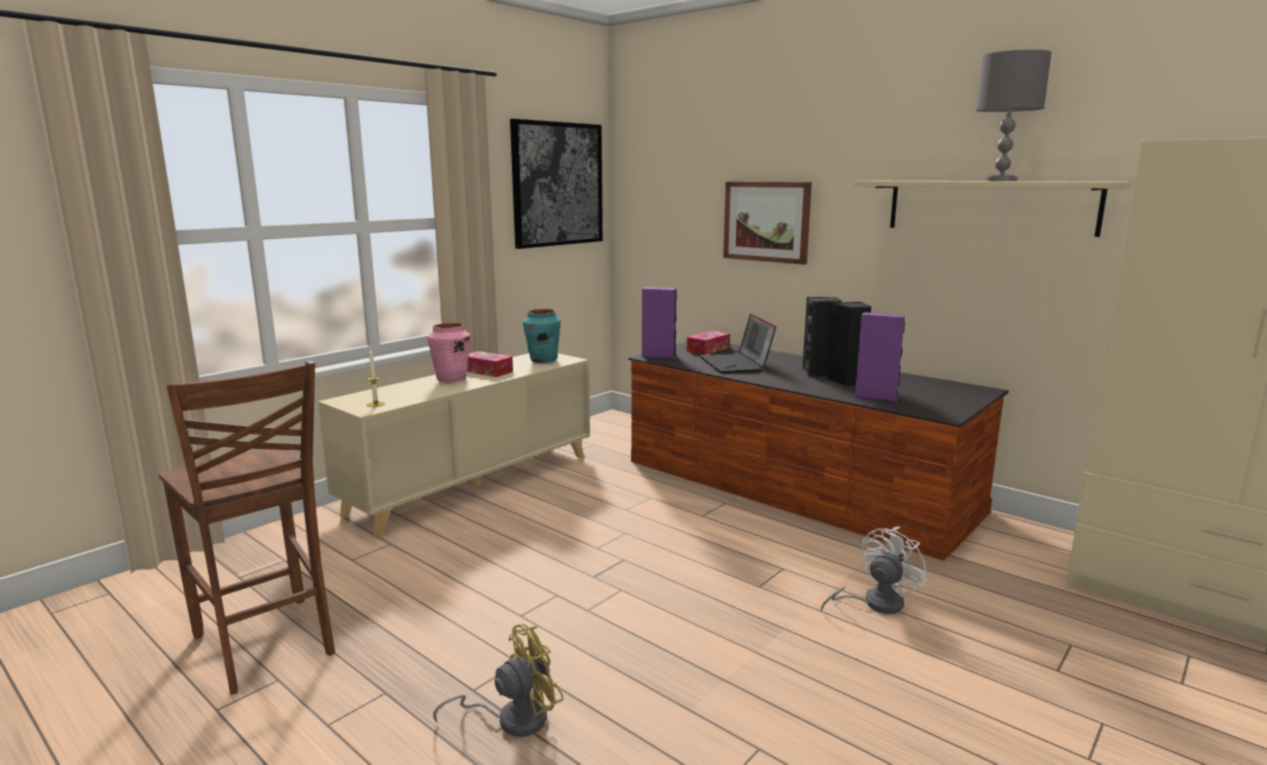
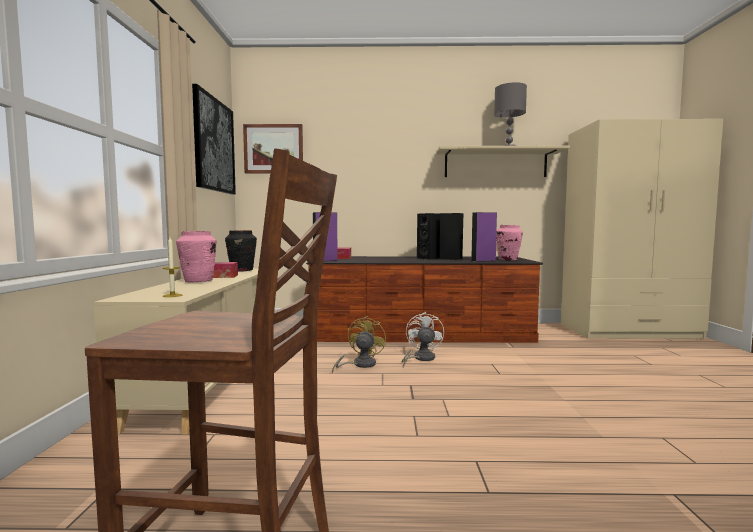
camera: 40 degrees left, 10 degrees down
yellow fan [433,624,564,737] -> yellow fan moved to [332,316,386,374]
turquoise vase [523,309,561,363] -> black vase [225,230,257,272]
laptop [700,314,776,373] -> none
picture [723,182,812,265] -> picture moved to [243,124,303,174]
white fan [821,527,927,614] -> white fan moved to [402,312,444,367]
none -> pink vase [496,225,523,261]

